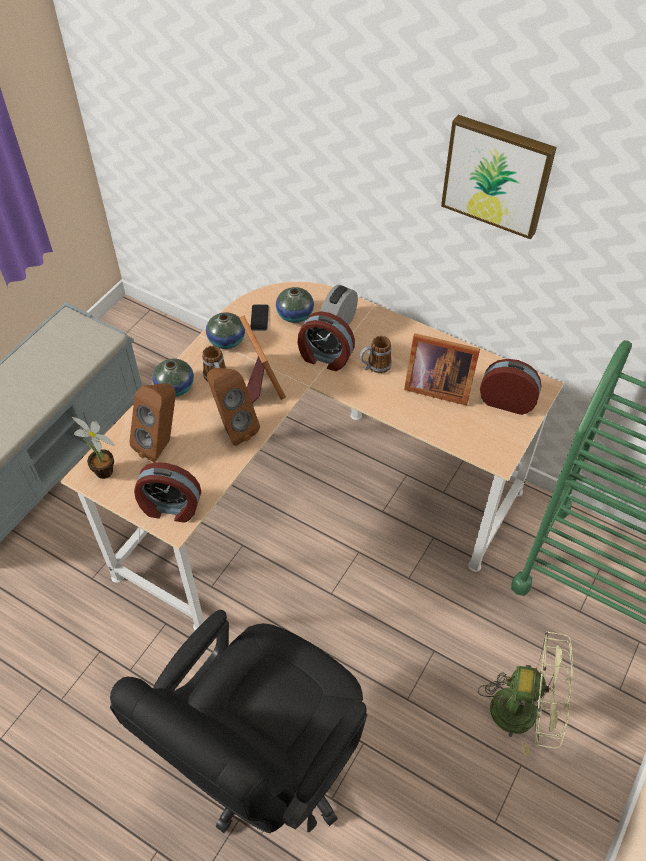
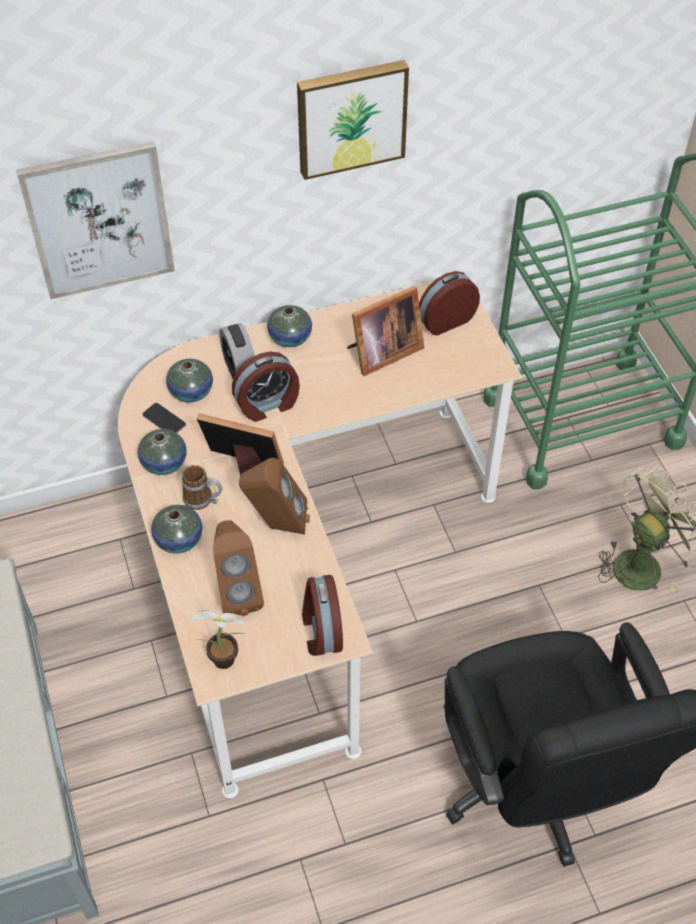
camera: 50 degrees left, 0 degrees up
alarm clock [134,462,201,523] -> alarm clock turned 120 degrees clockwise [302,575,343,656]
mug [360,336,392,373] -> none
none -> picture [16,141,175,299]
none -> vase [267,305,312,347]

